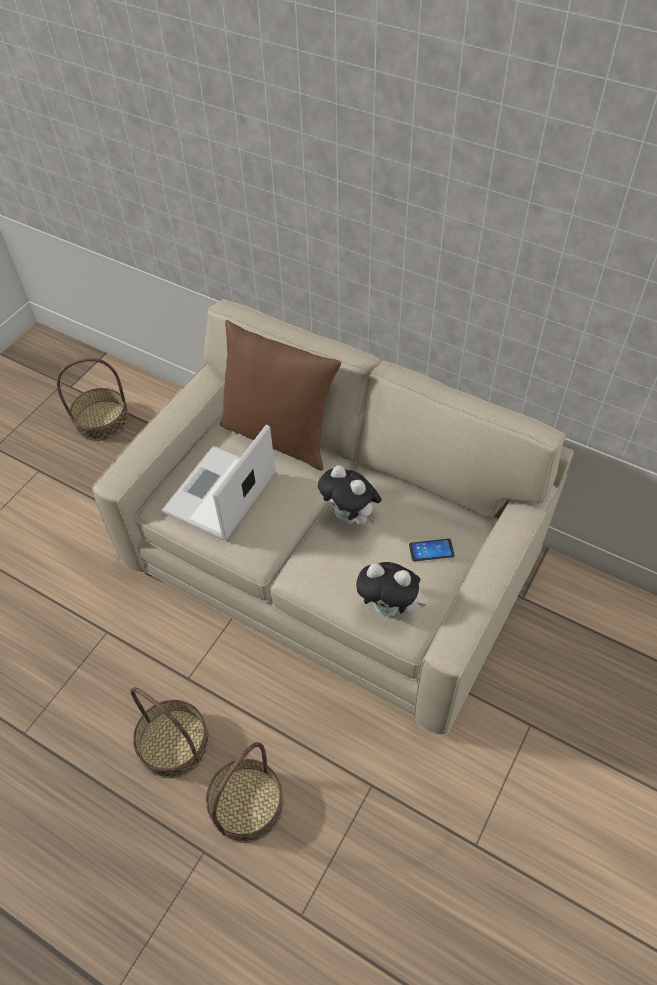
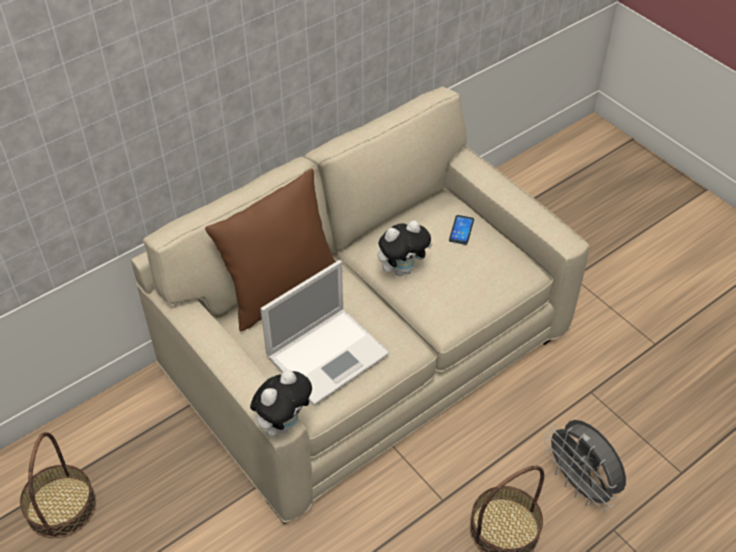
camera: 70 degrees left, 5 degrees down
laptop [162,424,275,540] -> laptop turned 90 degrees counterclockwise [260,260,390,406]
basket [206,742,283,843] -> grey fan [544,420,626,511]
plush toy [356,562,426,617] -> plush toy moved to [250,370,312,437]

